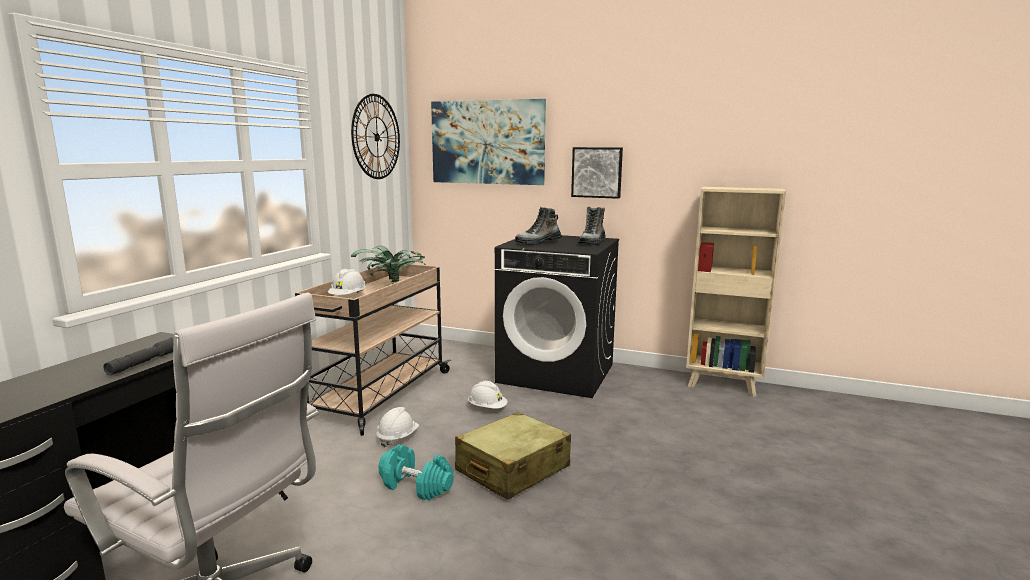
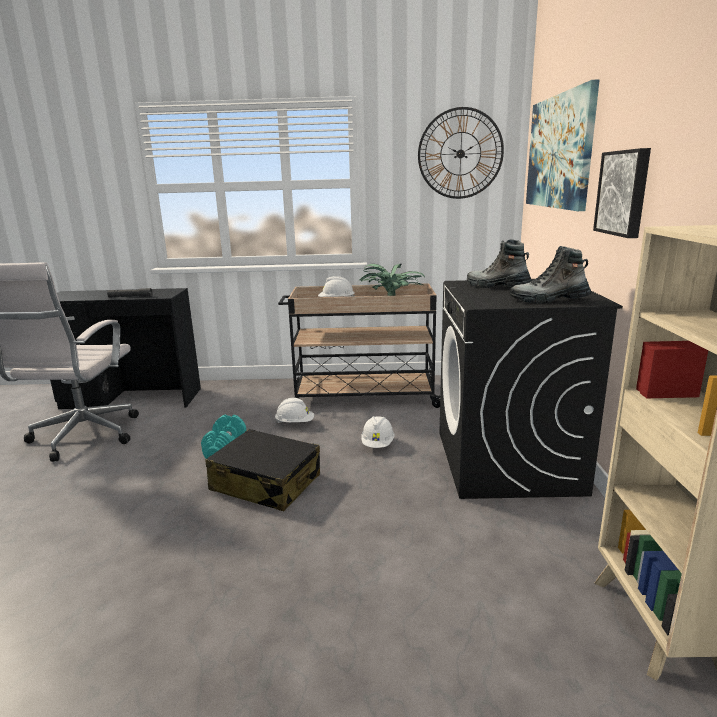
camera: 70 degrees right, 5 degrees up
beige suitcase [455,412,571,500] -> black suitcase [206,429,320,511]

